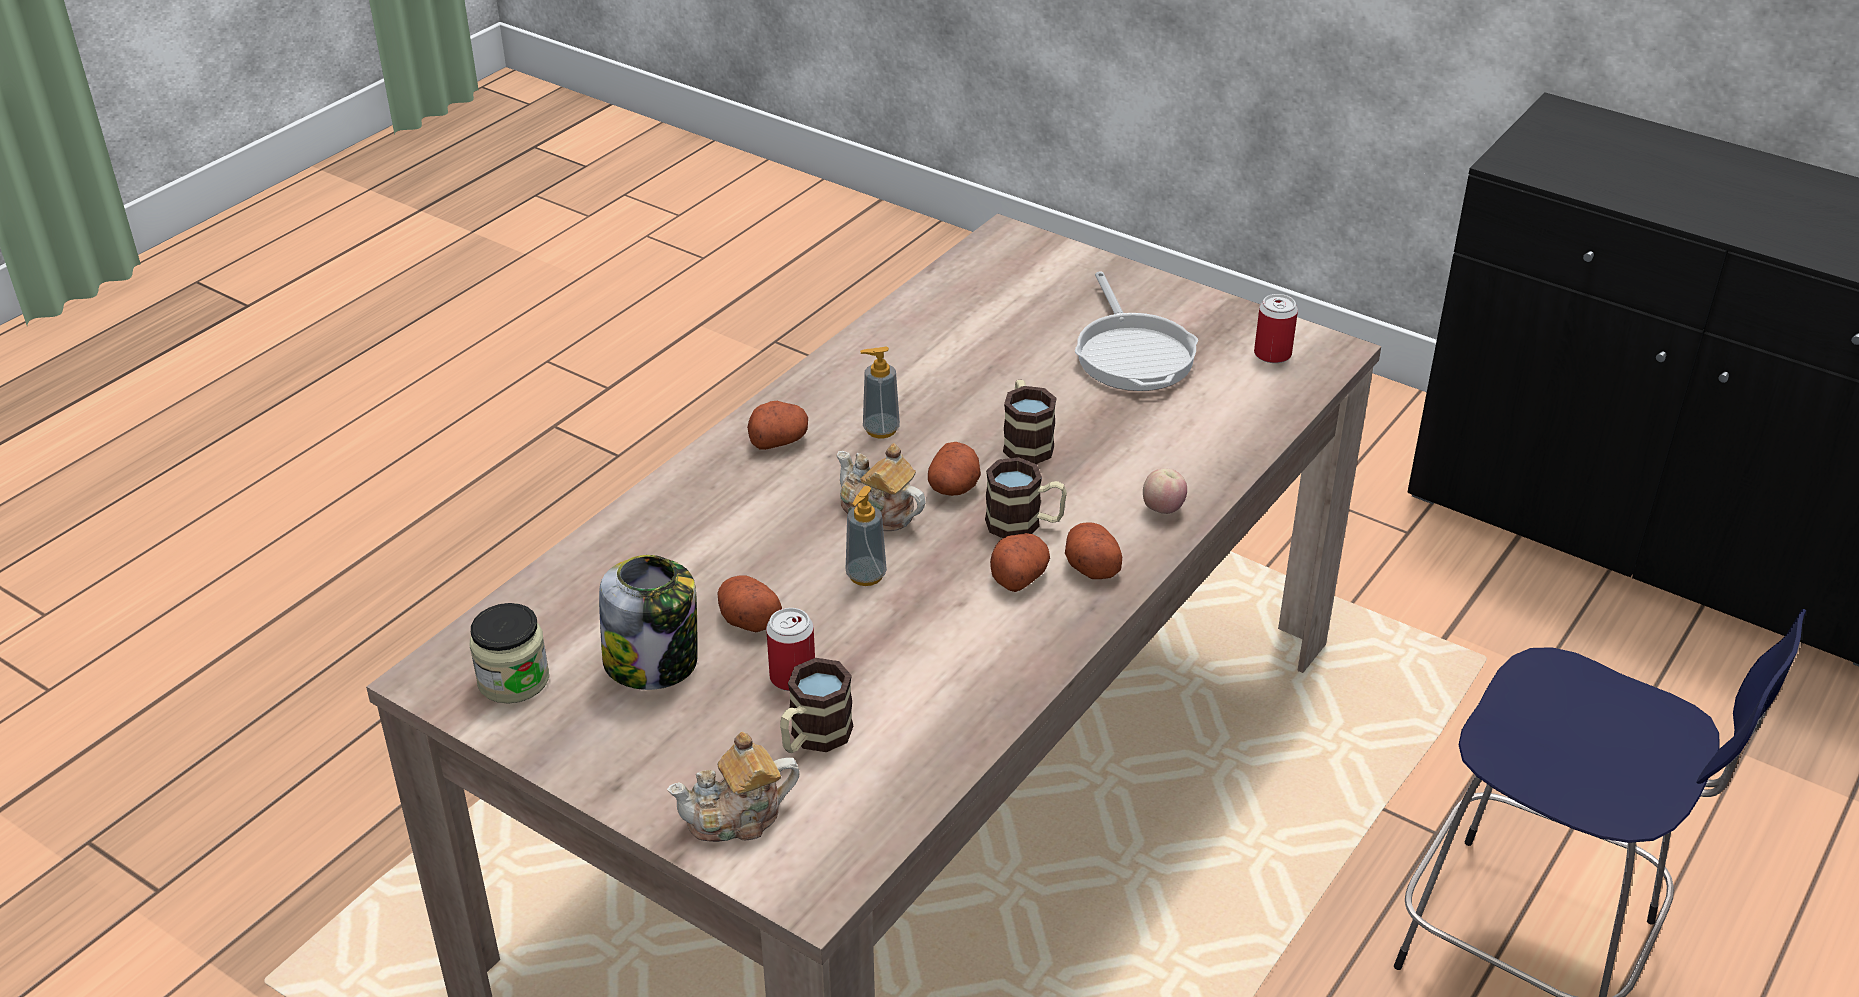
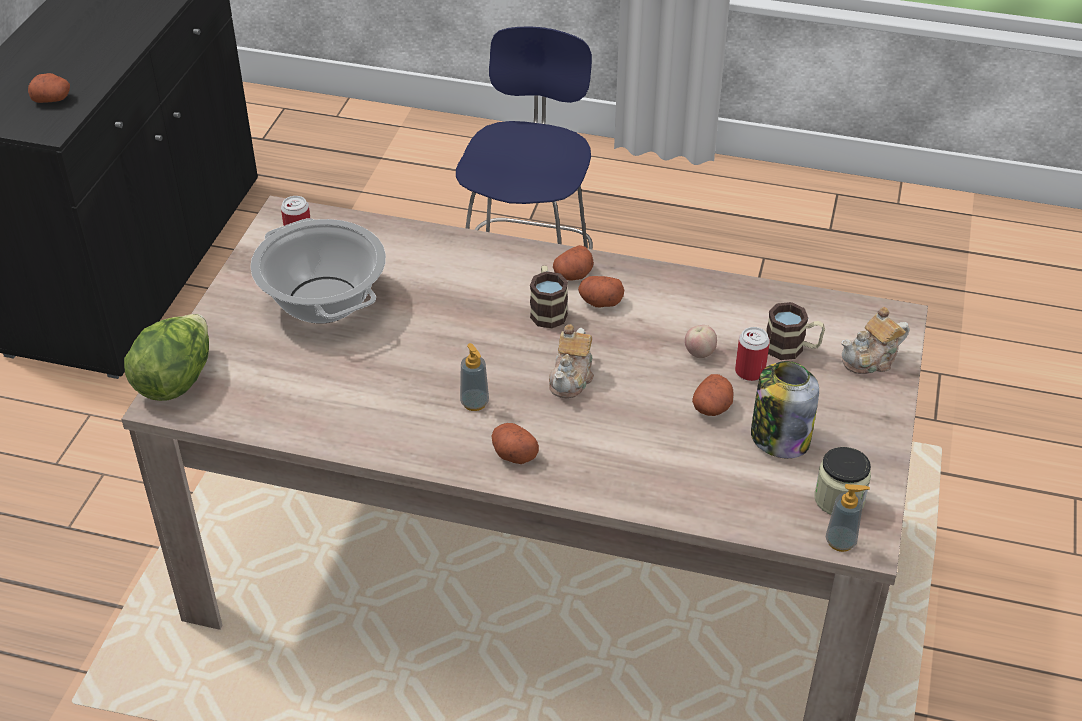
camera: 110 degrees left, 5 degrees up
teapot [667,732,800,842] -> teapot turned 105 degrees clockwise [841,307,909,374]
soap dispenser [846,486,887,586] -> soap dispenser moved to [826,484,870,552]
potato [928,442,981,496] -> potato moved to [28,73,70,103]
mug [1003,379,1057,464] -> none
frying pan [1075,272,1198,391] -> cooking pot [250,218,386,324]
apple [1143,469,1187,514] -> apple moved to [685,325,717,358]
none -> lettuce [124,314,209,401]

